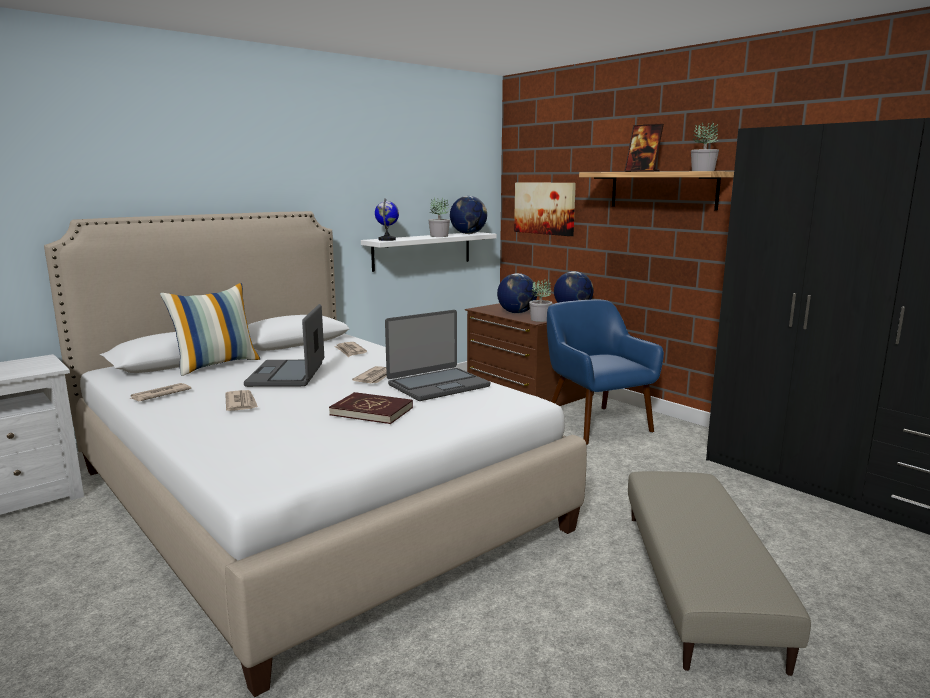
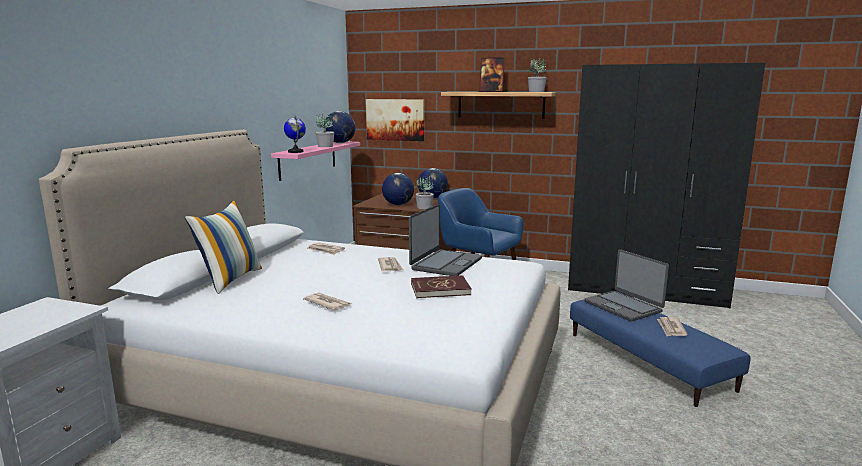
camera: 30 degrees left, 0 degrees up
newspaper [130,383,191,401] -> newspaper moved to [657,317,688,336]
laptop [244,304,324,387] -> laptop moved to [584,249,669,321]
white shelf [361,232,497,272] -> pink shelf [271,141,360,181]
beige ottoman [628,471,811,676] -> blue ottoman [570,300,751,407]

